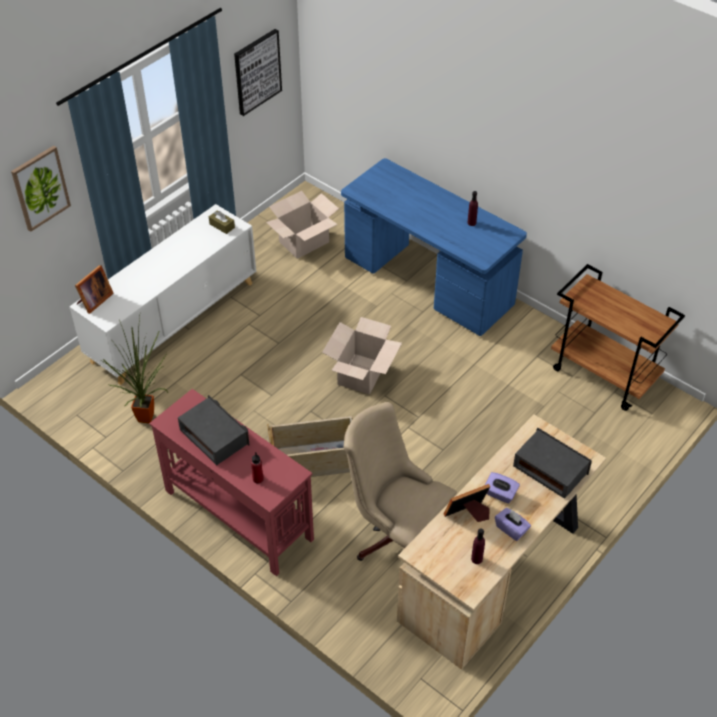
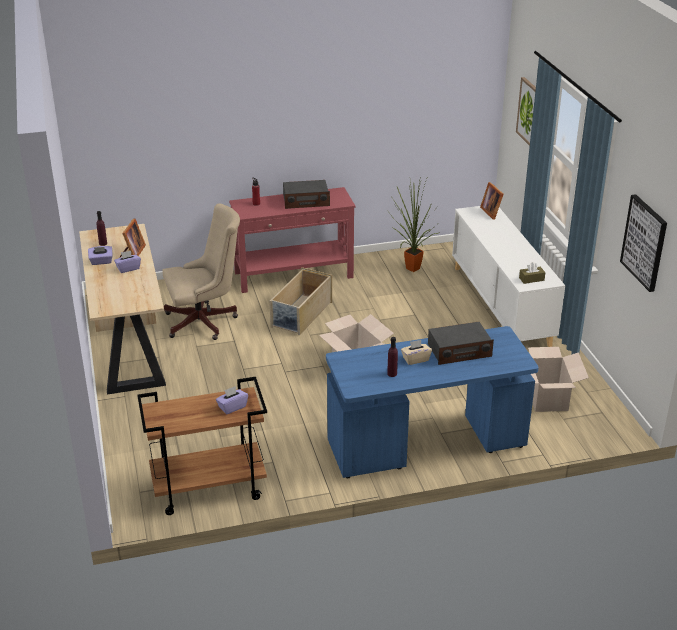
camera: 125 degrees right, 15 degrees down
radio [513,428,592,499] -> radio moved to [428,322,494,365]
none -> purple tissue box [216,386,248,414]
none -> beige tissue box [401,340,432,365]

